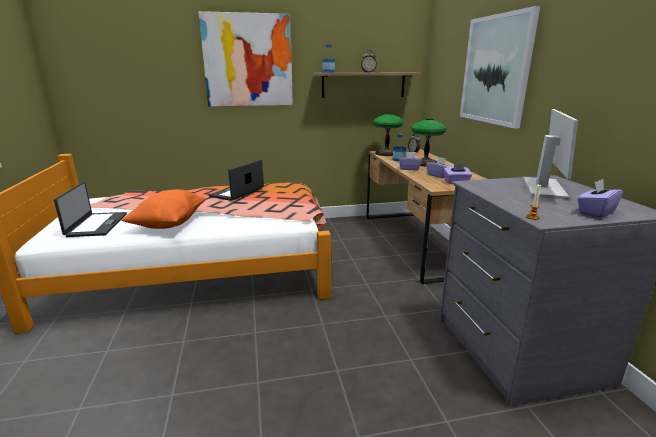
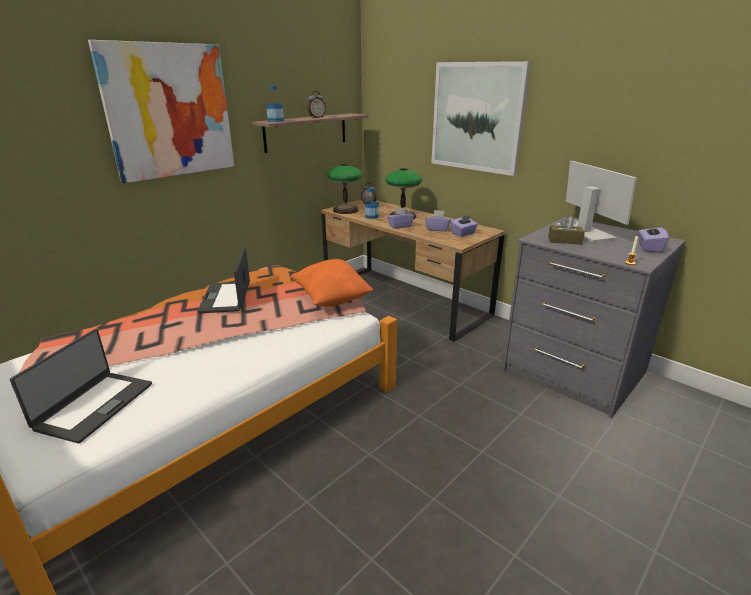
camera: 35 degrees left, 5 degrees up
laptop [54,182,127,237] -> laptop turned 60 degrees clockwise [10,329,152,444]
orange pillow [121,189,206,229] -> orange pillow moved to [290,259,373,307]
none -> brown tissue box [548,216,585,244]

